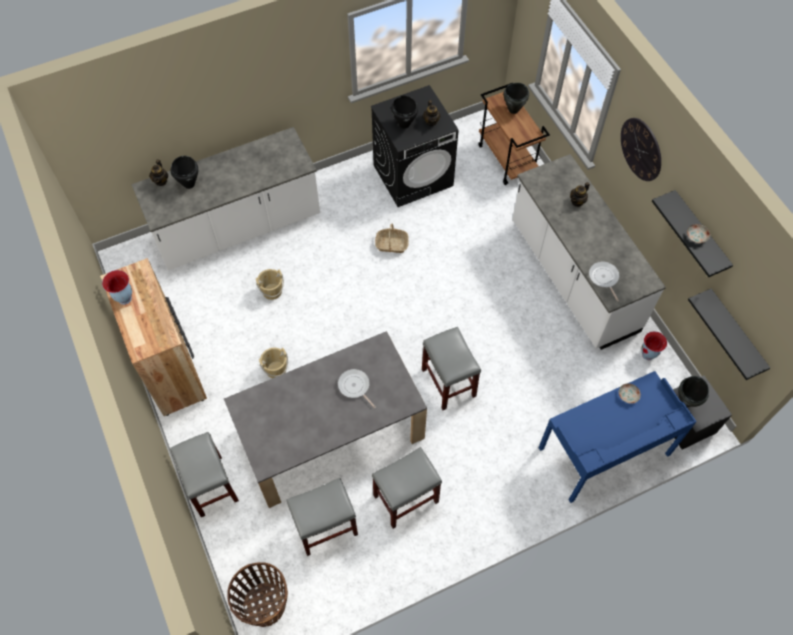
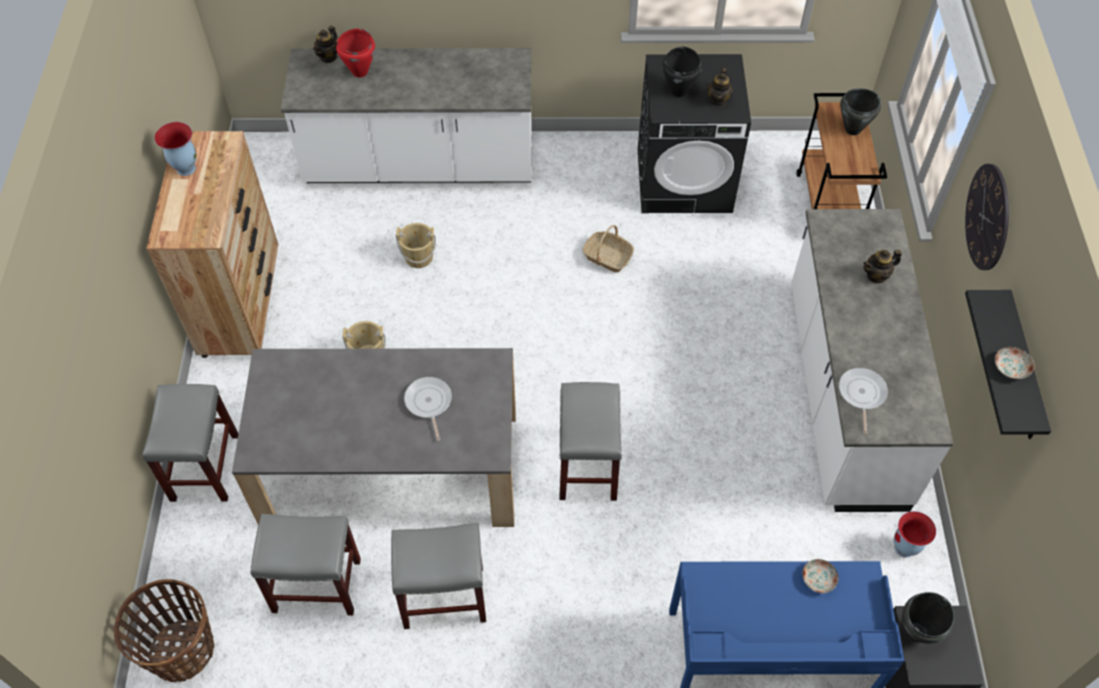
camera: 25 degrees right, 5 degrees down
black cooking pot [171,156,198,189] -> red cooking pot [336,28,375,78]
black shelf [688,289,770,380] -> none

